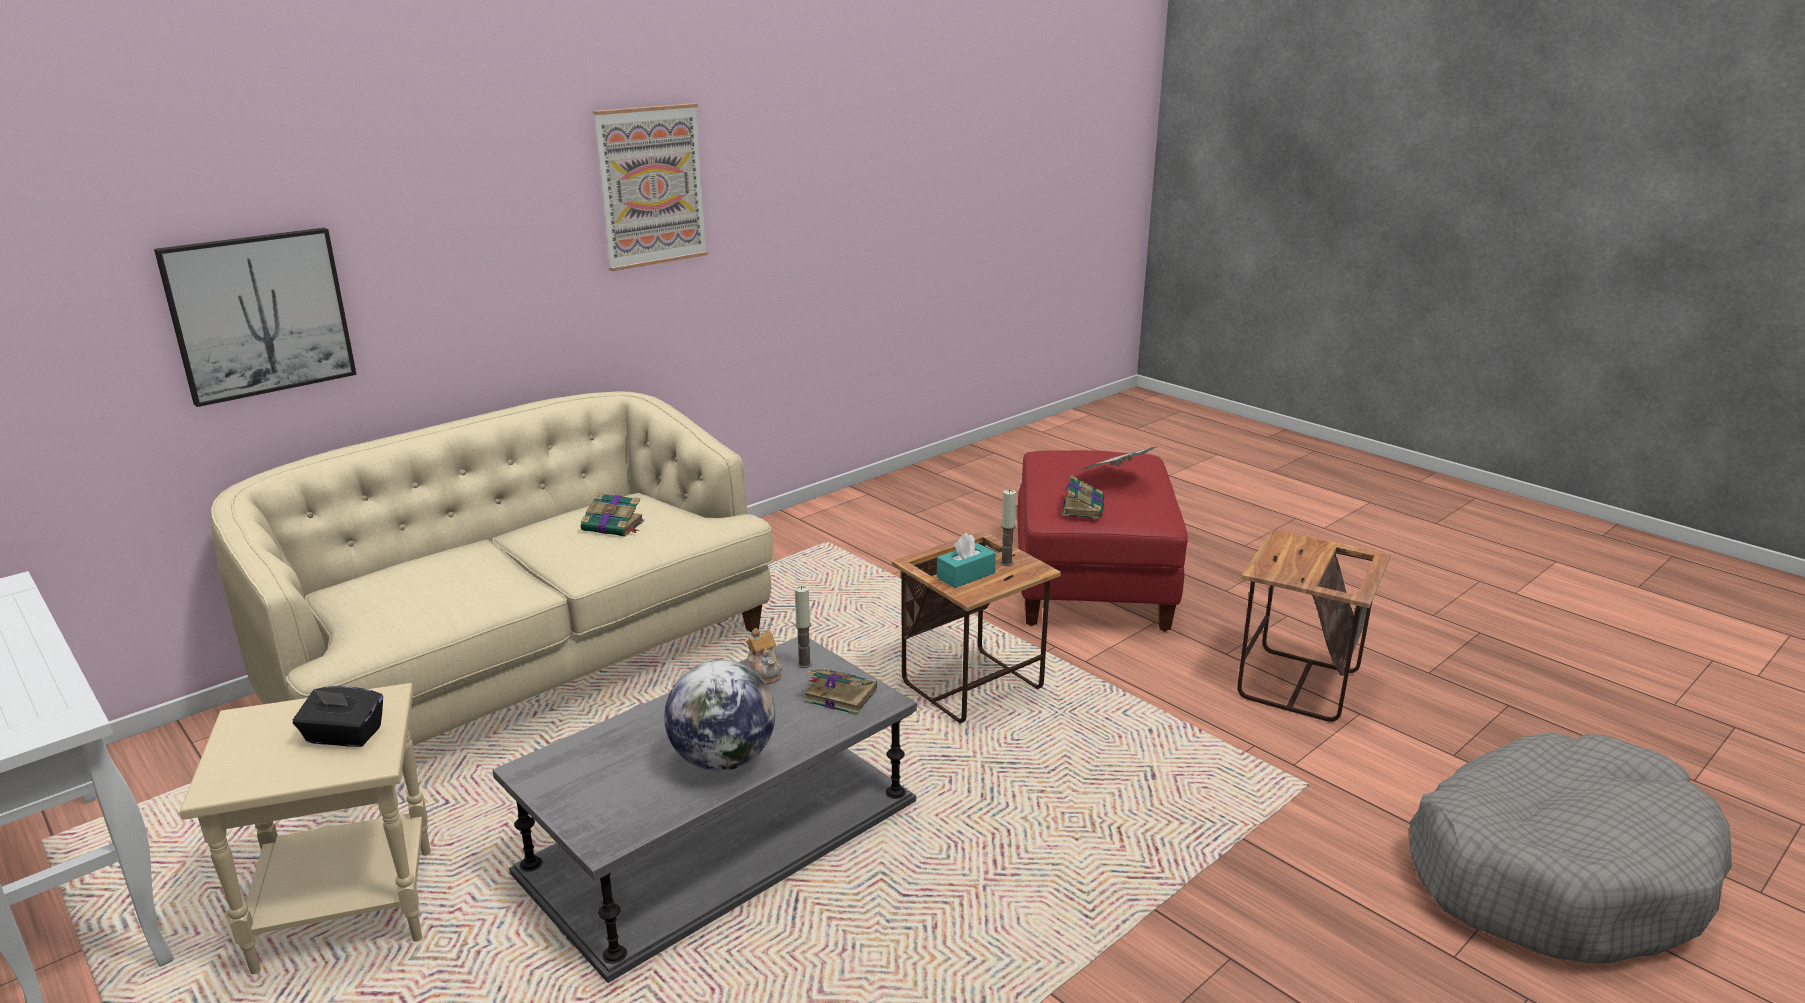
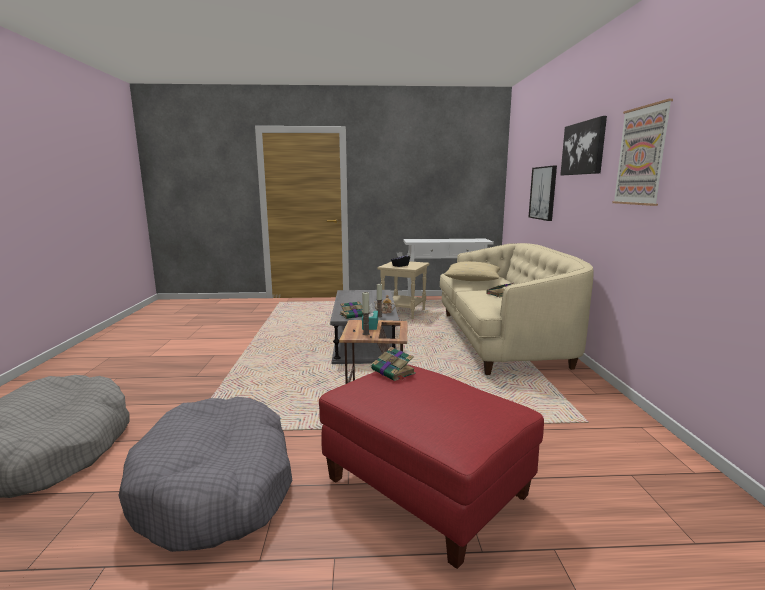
camera: 130 degrees right, 10 degrees down
globe [664,660,775,771] -> none
newspaper [1076,447,1157,472] -> none
side table [1237,530,1390,722] -> grey dog bed [118,397,292,552]
none -> beige pillow [444,261,500,281]
none -> picture [560,116,607,175]

